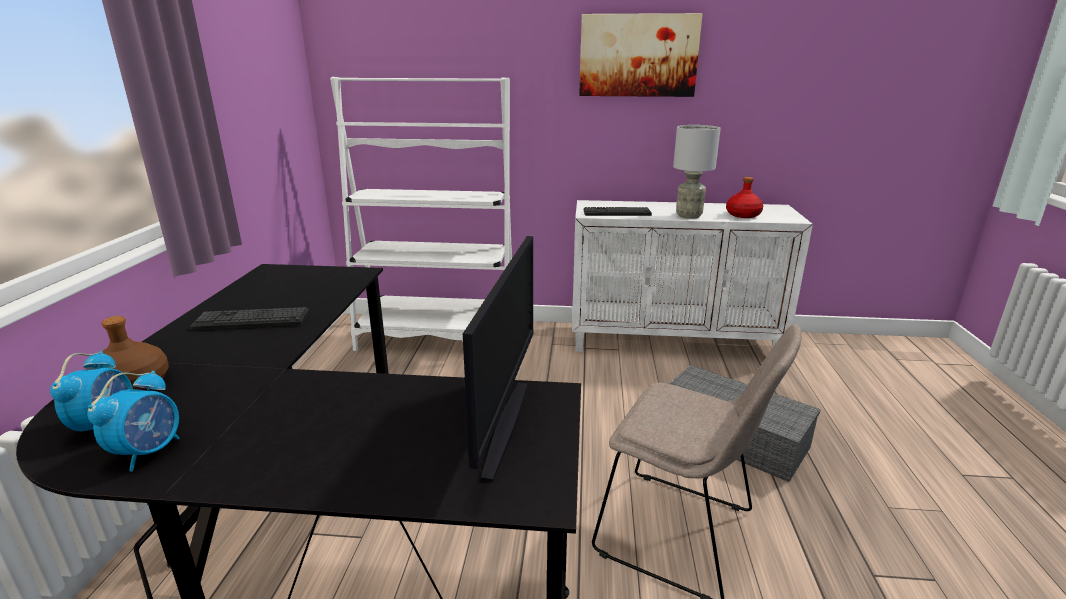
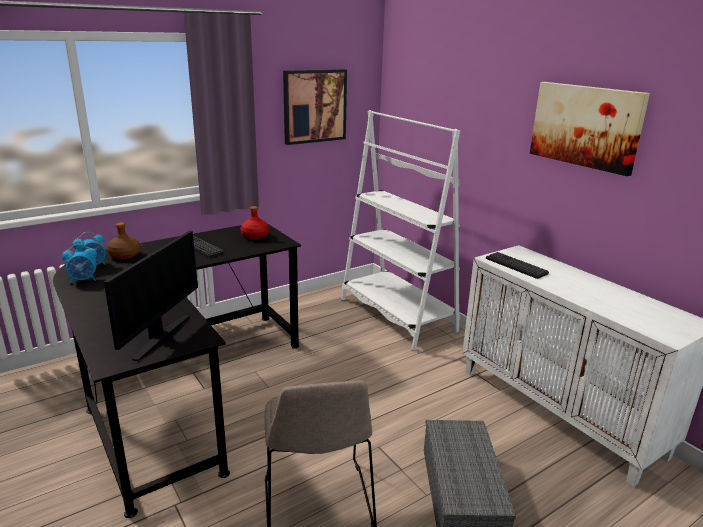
camera: 50 degrees right, 0 degrees up
monitor [463,236,533,482] -> monitor turned 45 degrees counterclockwise [104,231,198,361]
grey table lamp [673,125,721,219] -> none
red bottle [726,177,763,218] -> red bottle moved to [240,206,269,239]
none -> picture [283,69,347,145]

